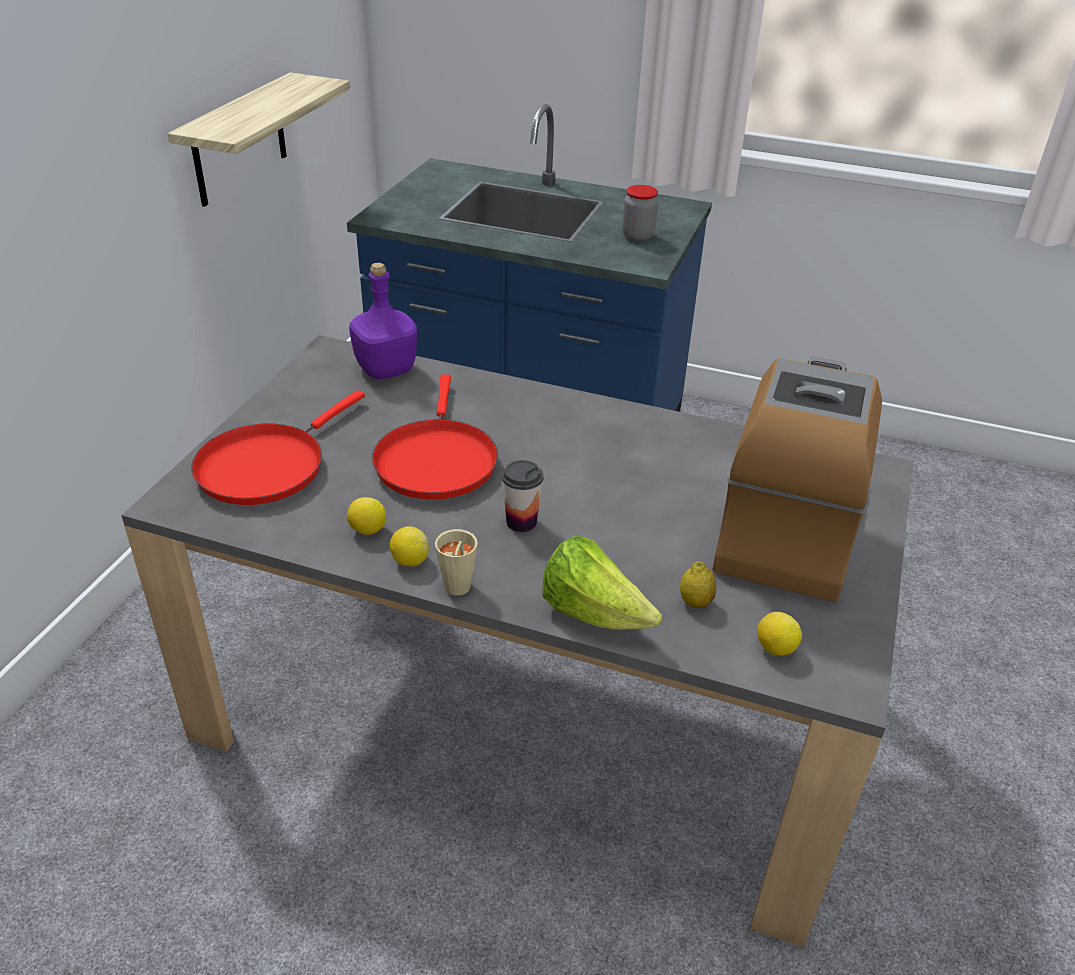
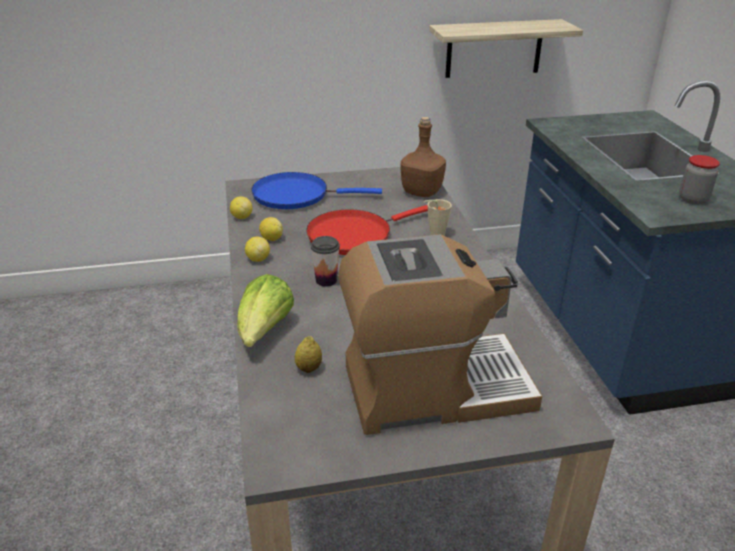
camera: 60 degrees right, 5 degrees down
red frying pan [191,390,365,505] -> blue frying pan [251,172,382,209]
purple bottle [349,263,417,379] -> brown bottle [400,117,446,197]
beige cup [435,529,478,596] -> beige cup moved to [424,199,452,236]
lemon [757,612,802,656] -> lemon moved to [230,196,253,219]

